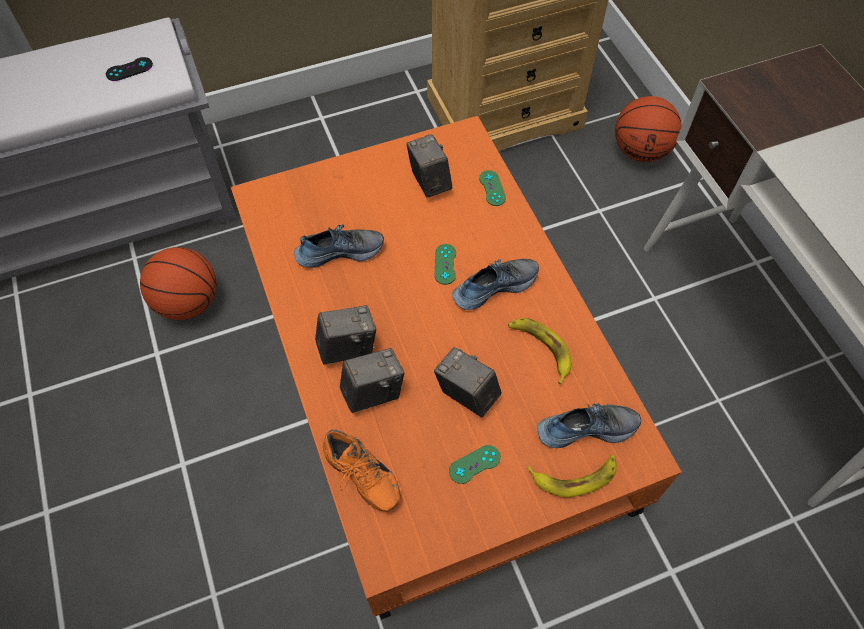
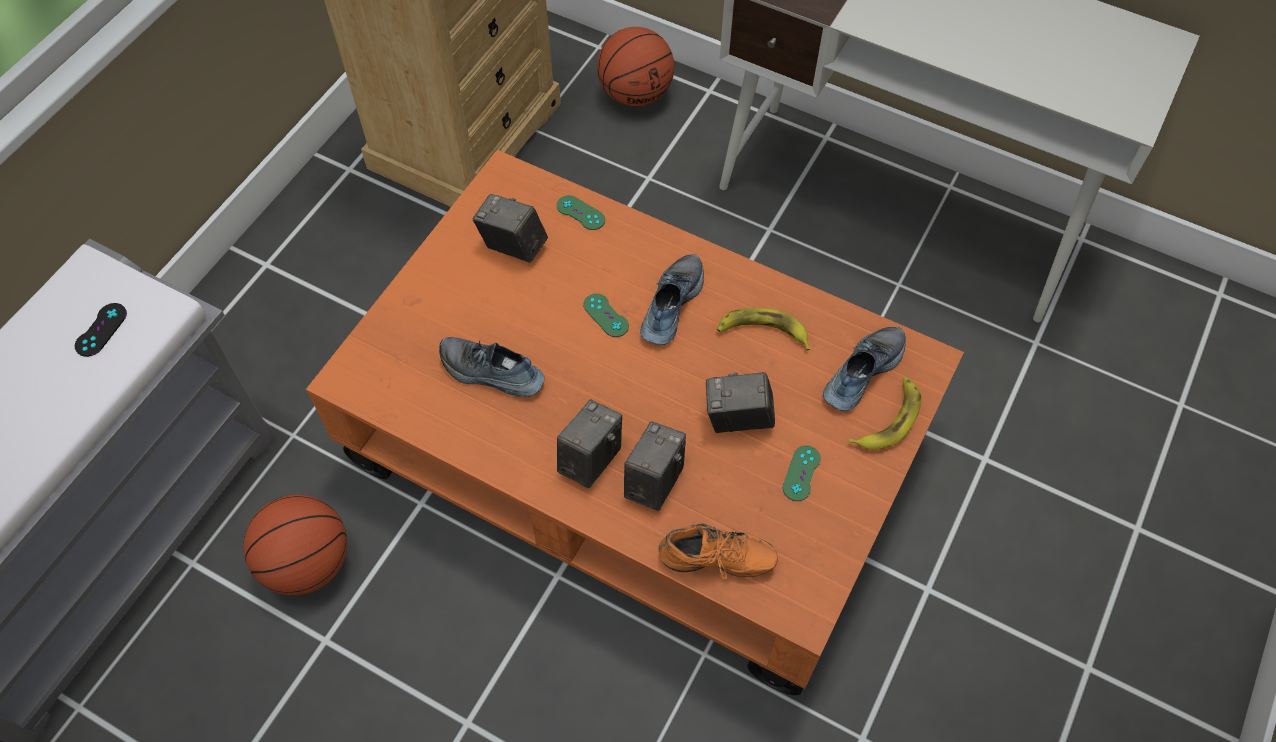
camera: 40 degrees left, 0 degrees up
shoe [294,224,384,268] -> shoe turned 105 degrees counterclockwise [439,337,545,397]

